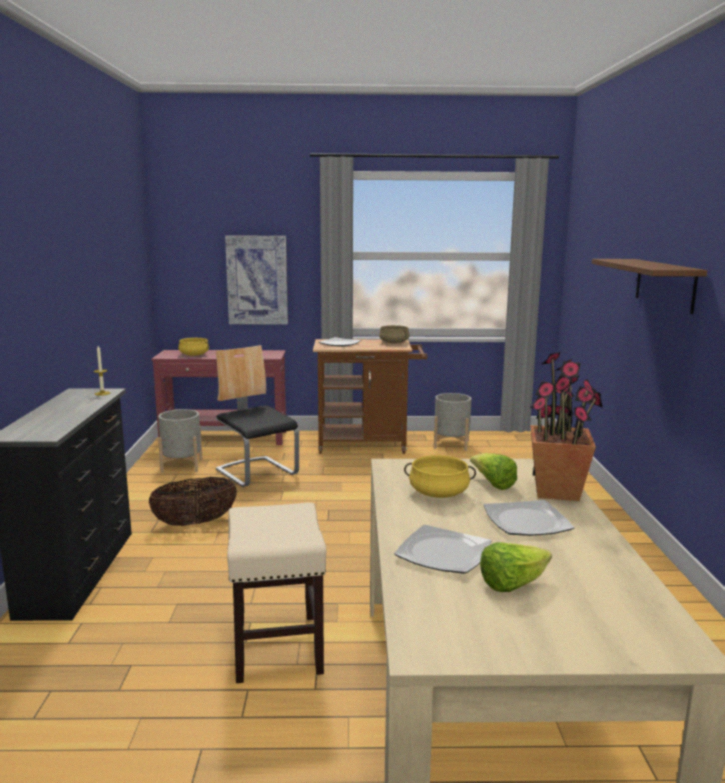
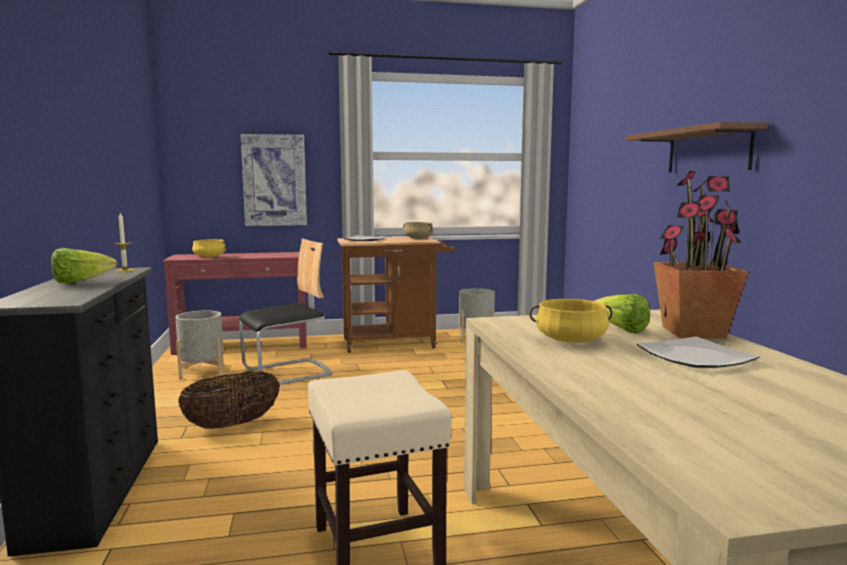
camera: 10 degrees left, 5 degrees down
chair [216,345,299,487] -> chair turned 105 degrees clockwise [239,239,332,385]
plate [394,525,491,574] -> none
lettuce [480,542,552,592] -> lettuce moved to [51,248,118,283]

